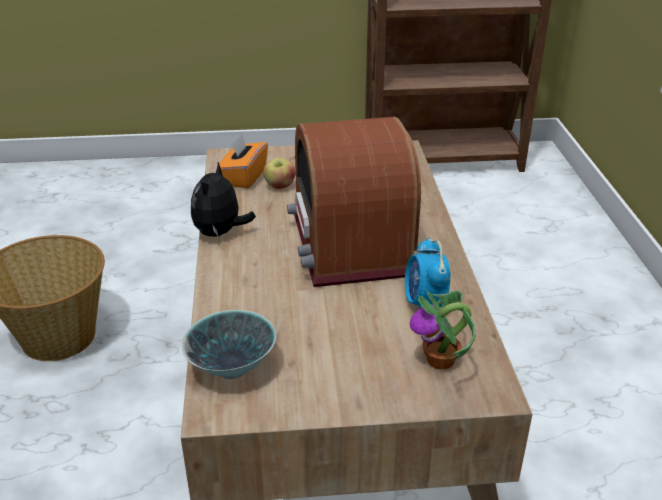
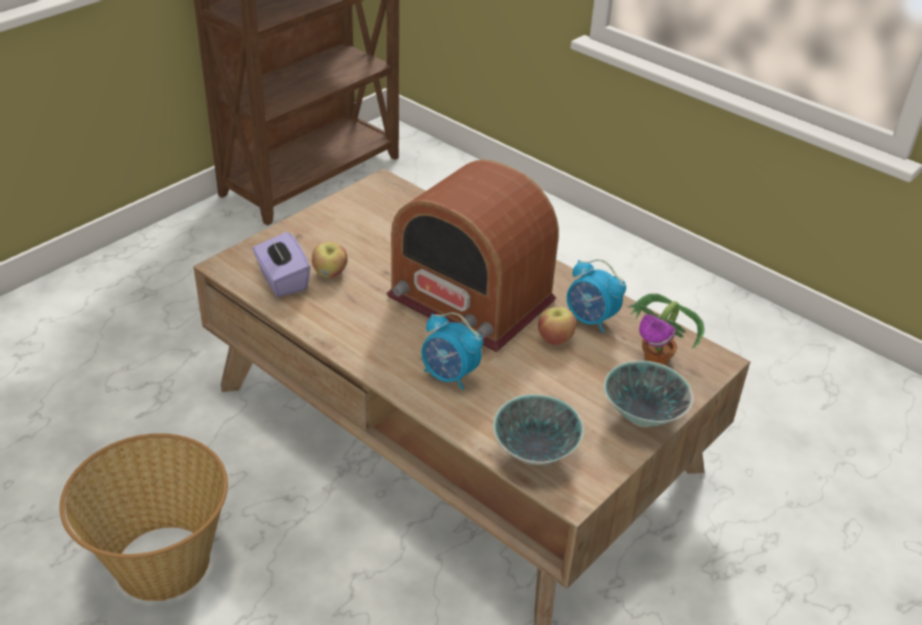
camera: 45 degrees left, 5 degrees up
plush toy [191,162,256,237] -> none
orange tissue box [219,134,268,189] -> purple tissue box [253,232,310,297]
none -> alarm clock [421,312,483,390]
none -> apple [538,307,576,345]
none -> bowl [604,360,694,427]

